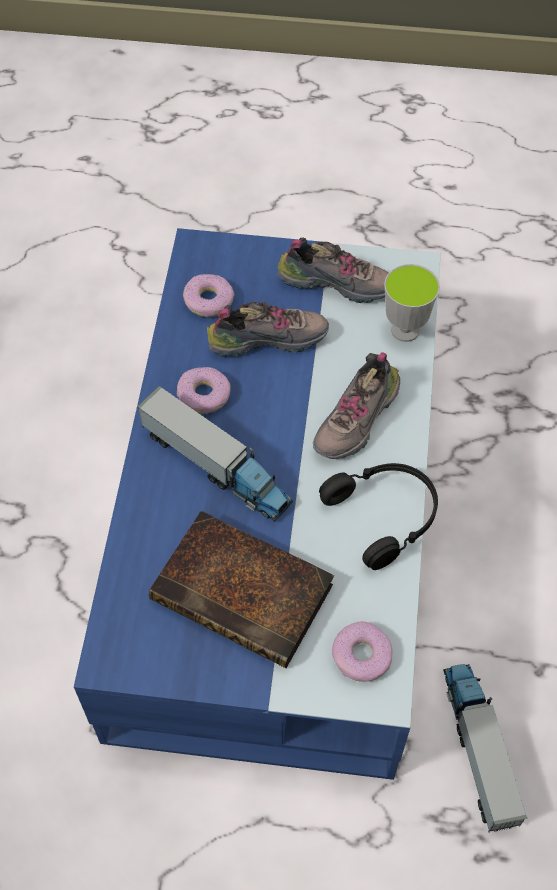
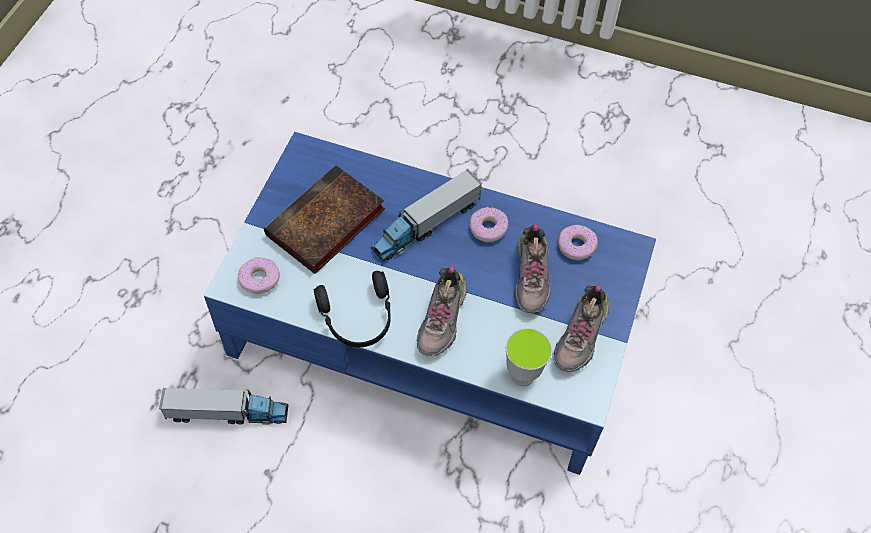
camera: 100 degrees right, 0 degrees up
shoe [313,352,400,459] -> shoe turned 120 degrees counterclockwise [417,266,467,356]

